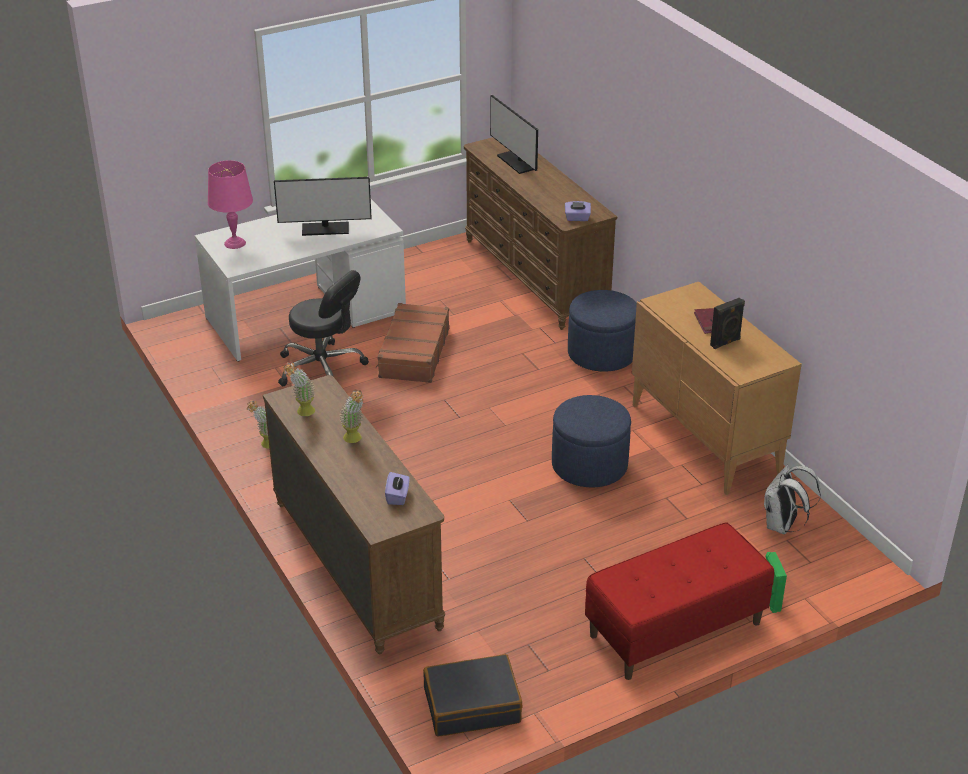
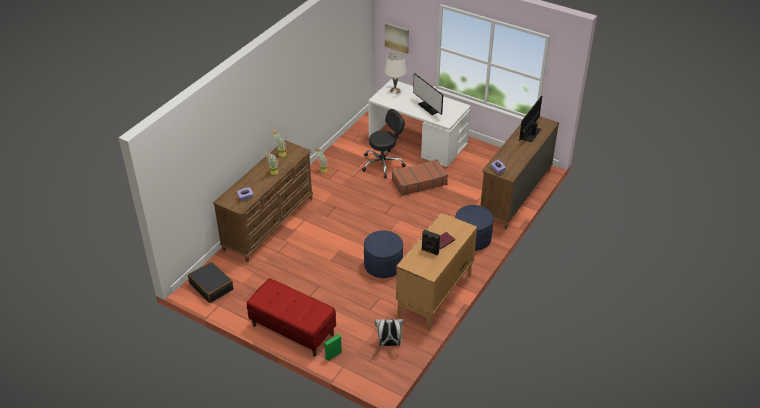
camera: 60 degrees right, 5 degrees up
pink table lamp [208,160,253,249] -> white table lamp [385,52,406,94]
black office chair [278,270,369,386] -> black office chair turned 120 degrees counterclockwise [362,109,406,178]
none -> picture [385,23,409,54]

